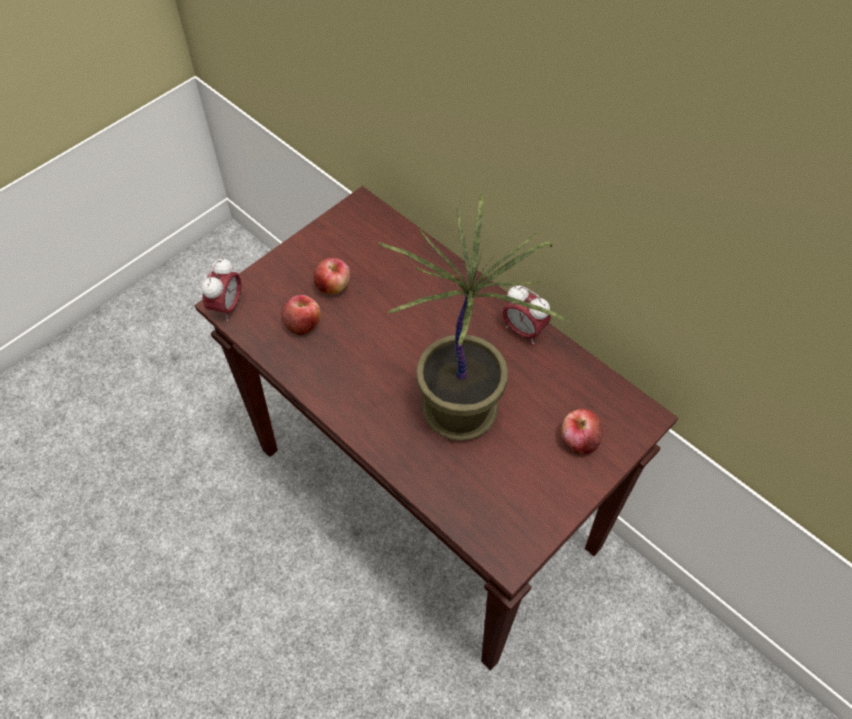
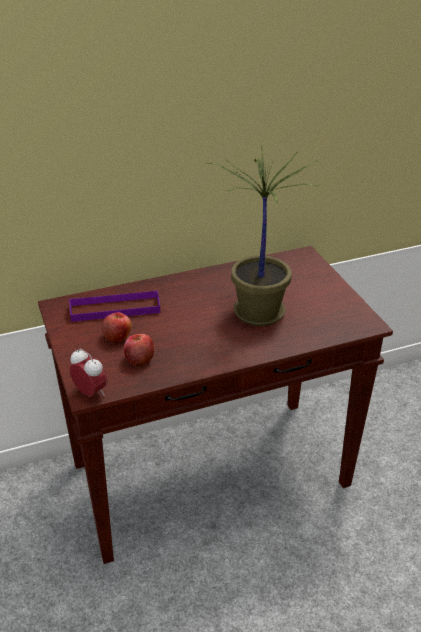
camera: 65 degrees left, 20 degrees down
alarm clock [502,285,551,344] -> none
apple [562,409,603,454] -> none
none -> purple tray [69,290,160,322]

